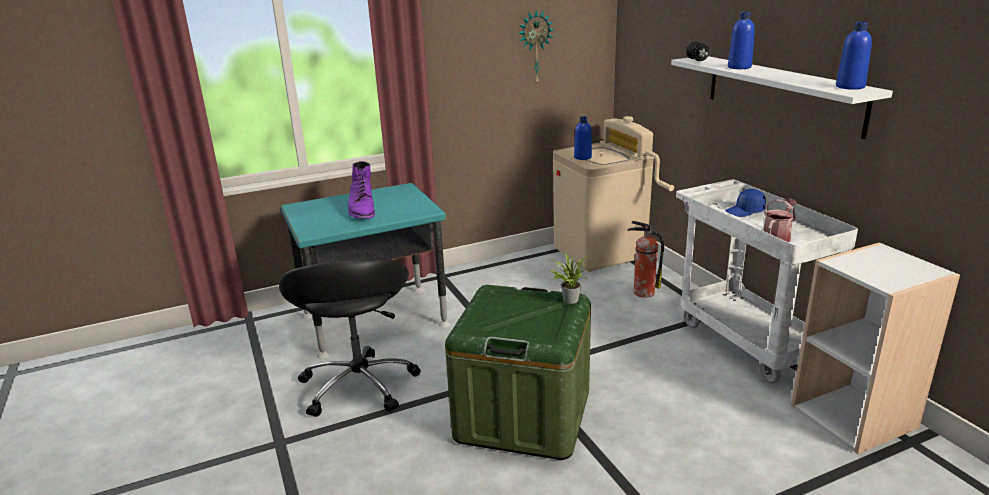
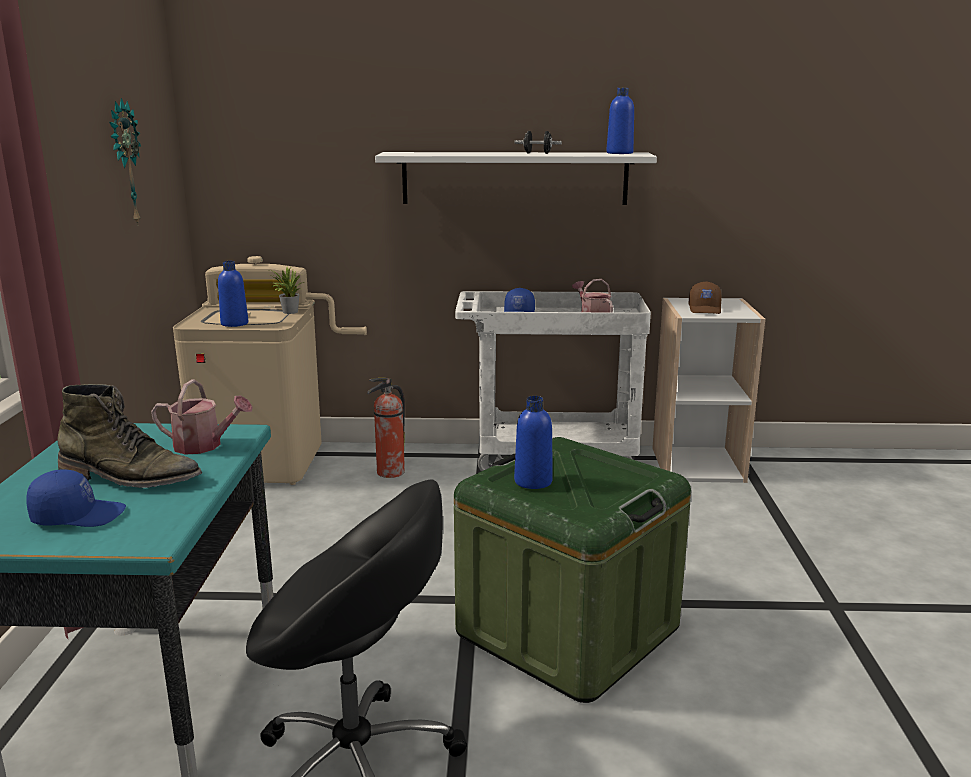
camera: 65 degrees left, 5 degrees down
purple boot [348,161,375,219] -> green boot [57,384,202,488]
potted plant [549,254,588,304] -> potted plant moved to [270,267,305,314]
black dumbbell [686,41,710,61] -> black dumbbell moved to [514,131,562,154]
blue bottle [728,11,755,69] -> blue bottle moved to [514,396,553,489]
none -> blue cap [26,469,126,527]
none -> watering can [151,379,253,455]
none -> brown cap [689,281,722,314]

